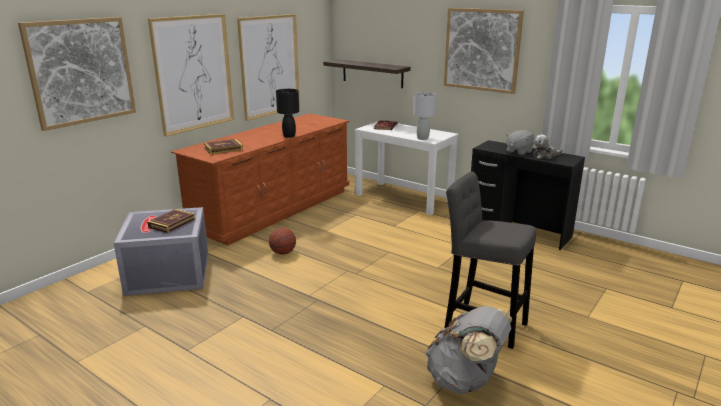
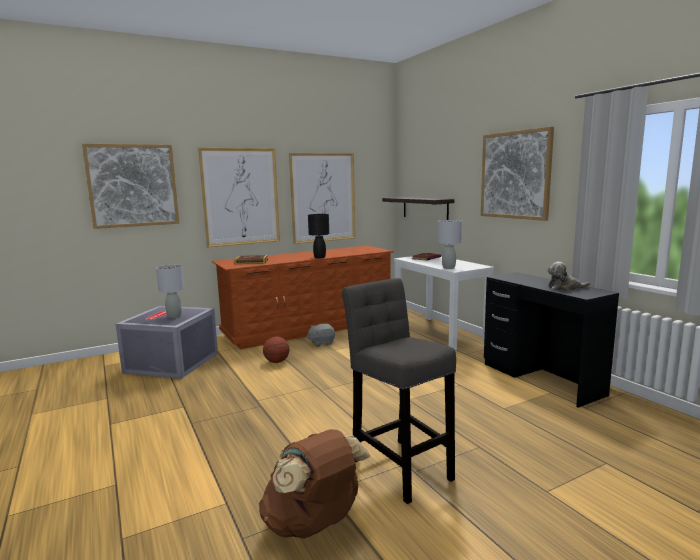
camera: 25 degrees right, 10 degrees down
book [147,209,196,233] -> grey table lamp [156,265,184,318]
grey backpack [426,306,512,394] -> brown backpack [259,429,370,539]
grey plush toy [506,130,535,155] -> grey plush toy moved to [307,324,335,346]

